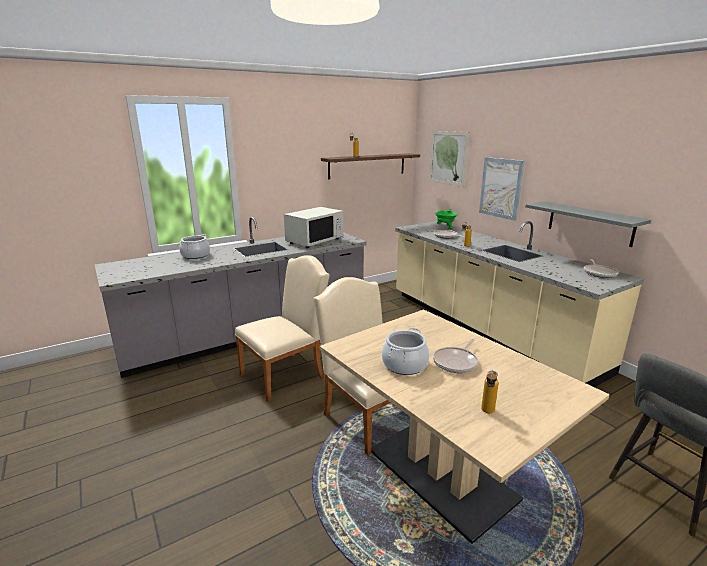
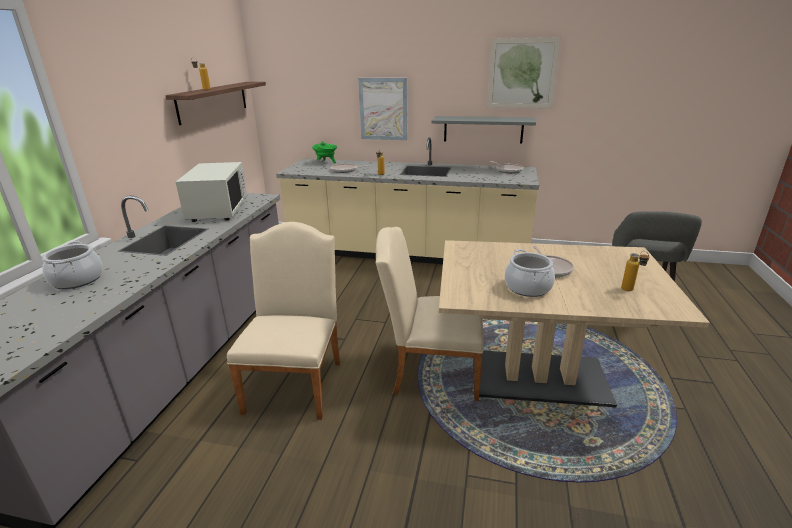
camera: 45 degrees left, 5 degrees up
picture [429,131,469,187] -> picture moved to [487,37,561,109]

